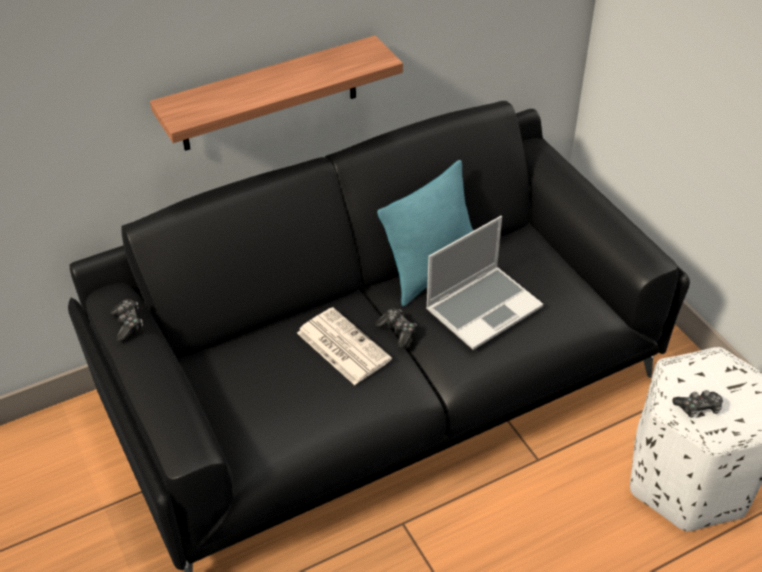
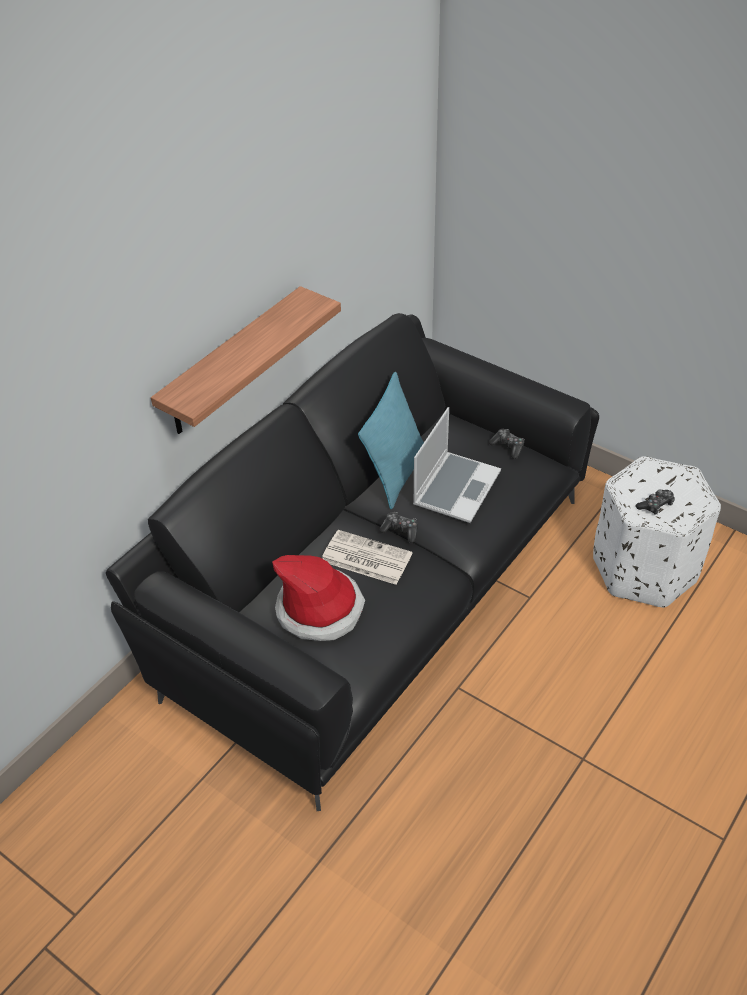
camera: 25 degrees left, 0 degrees up
game controller [110,299,143,342] -> game controller moved to [489,429,525,459]
none -> hat [272,555,365,641]

